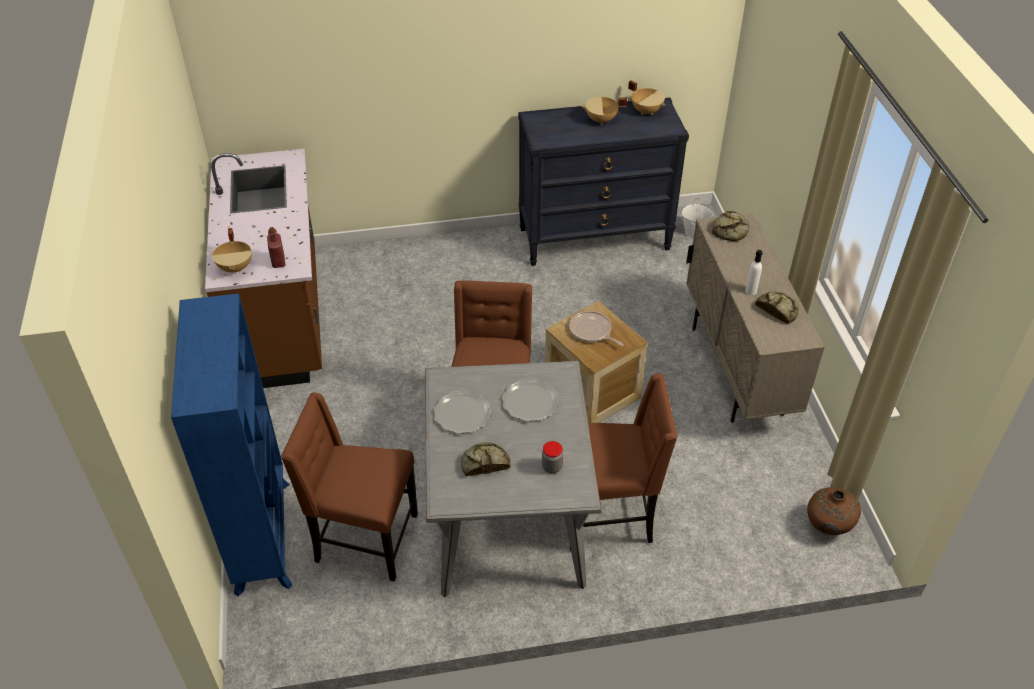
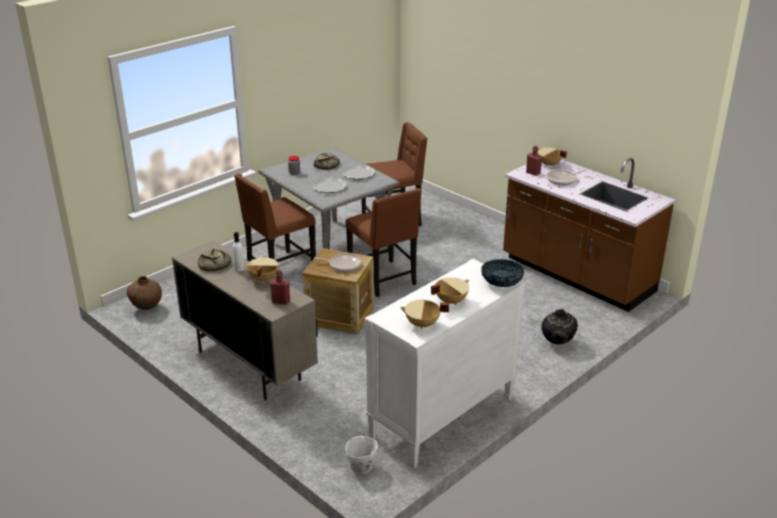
camera: 145 degrees right, 15 degrees down
blue bookcase [171,293,292,596] -> none
black dresser [518,98,689,266] -> white dresser [364,258,525,469]
bread [712,211,749,241] -> red bottle [270,270,290,305]
none -> beige cooking pot [247,255,278,283]
none -> bowl [482,259,524,287]
none -> black vase [541,309,578,344]
none -> frying pan [547,169,587,185]

